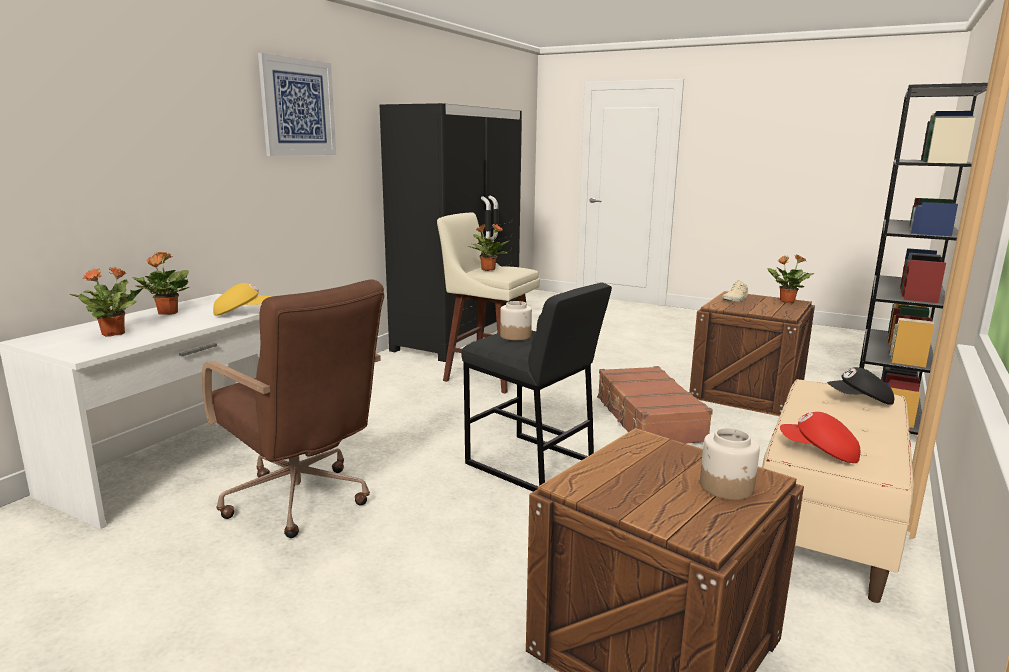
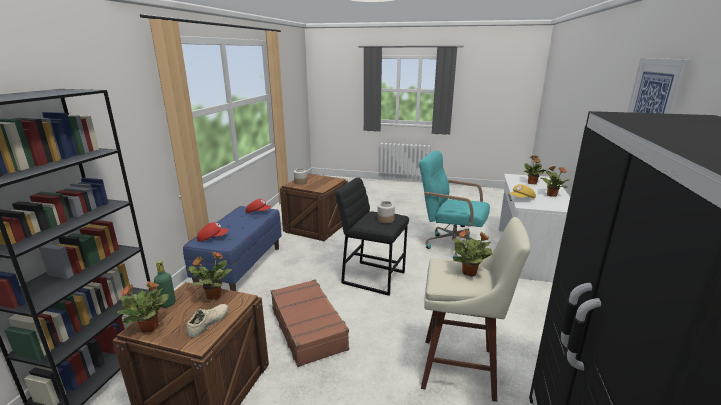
camera: 165 degrees right, 5 degrees up
brown office chair [202,279,384,538] -> turquoise office chair [419,150,490,259]
beige bench [762,379,914,603] -> blue bench [183,206,282,291]
black cap [827,367,894,405] -> red cap [197,222,228,242]
none -> green bottle [154,261,176,308]
none -> potted plant [188,252,232,300]

